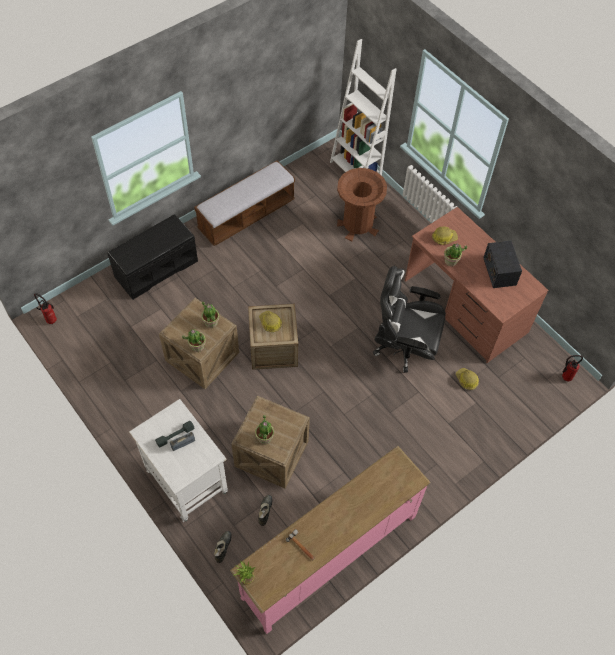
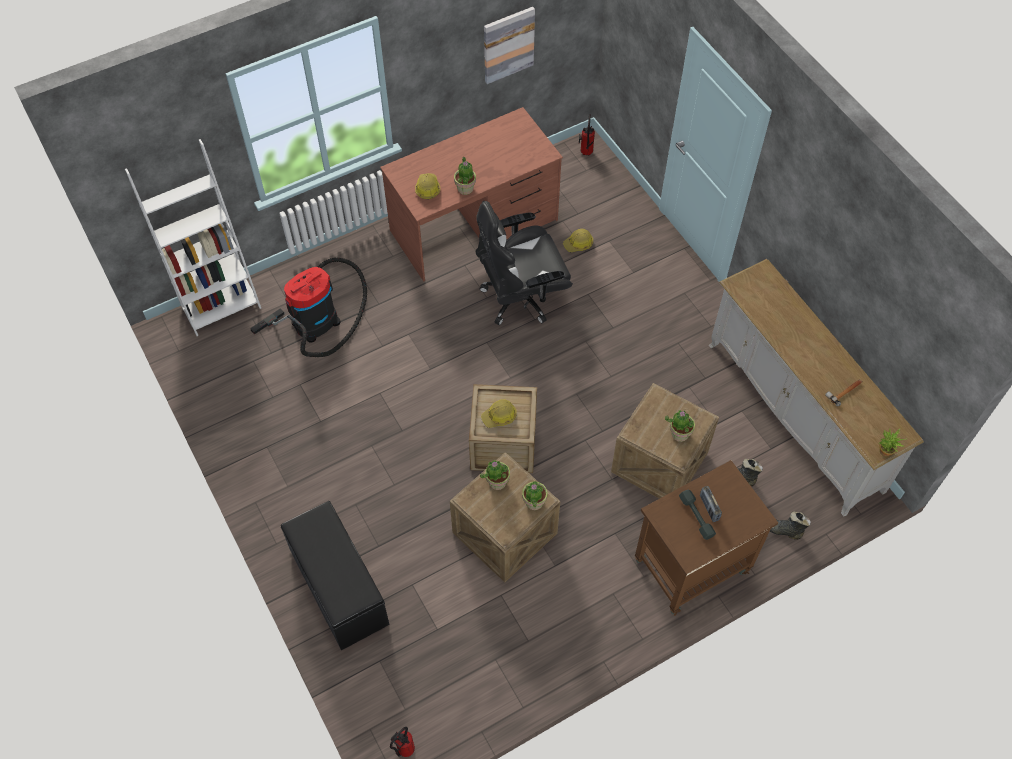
camera: 80 degrees left, 0 degrees up
white cart [129,399,228,522] -> brown cart [635,460,778,616]
bench [194,160,295,246] -> none
pink cabinet [230,446,431,634] -> grey cabinet [709,259,924,517]
brown trash can [337,168,387,241] -> vacuum cleaner [250,258,367,357]
black office chair [373,265,446,373] -> black office chair turned 45 degrees clockwise [476,201,573,325]
radio [483,240,522,288] -> none
none -> picture [484,7,535,84]

